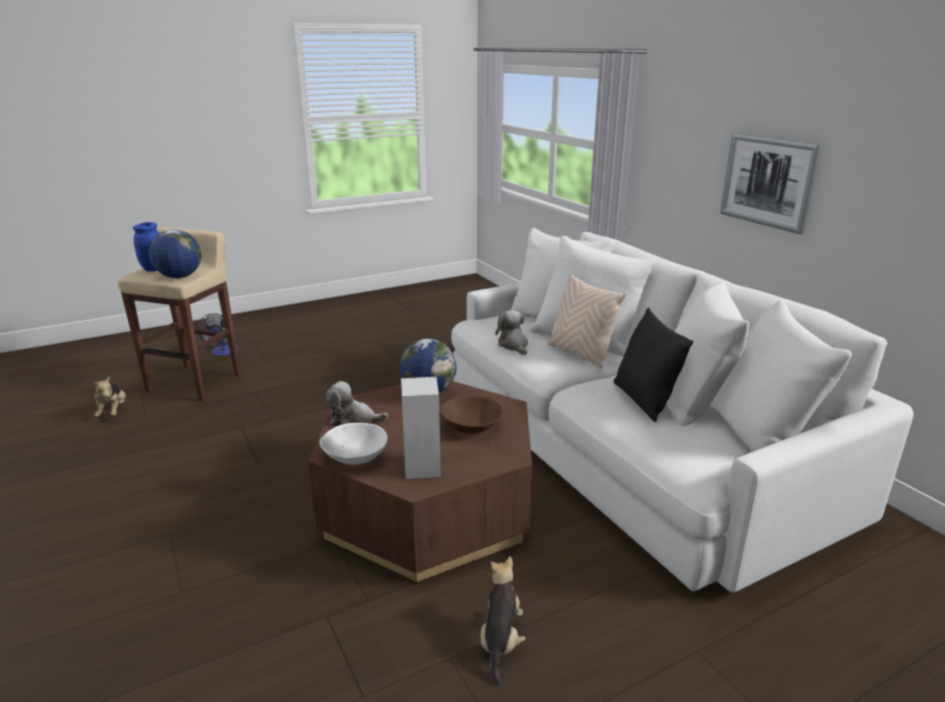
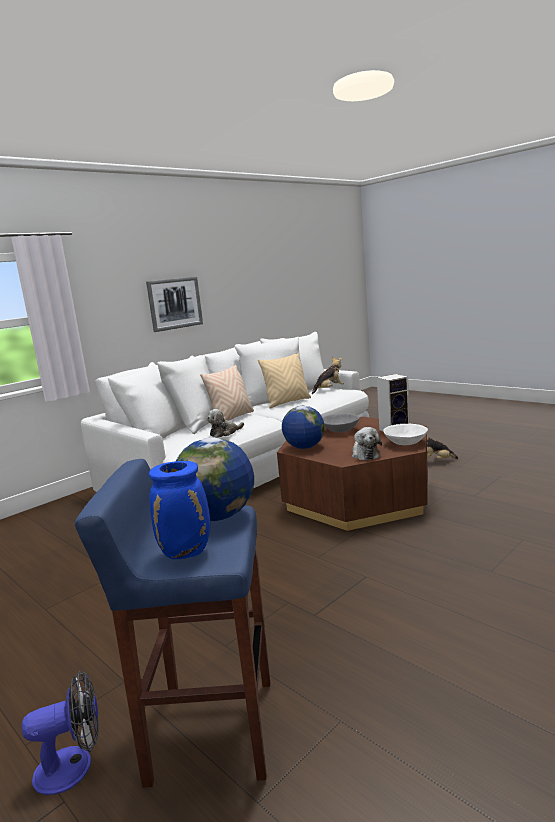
camera: 105 degrees left, 10 degrees down
plush toy [94,377,126,417] -> plush toy moved to [312,357,344,394]
beige stool [117,227,241,401] -> blue stool [75,459,270,788]
brown bowl [441,396,503,434] -> grey bowl [322,414,359,433]
black pillow [614,307,693,422] -> beige pillow [258,353,311,408]

